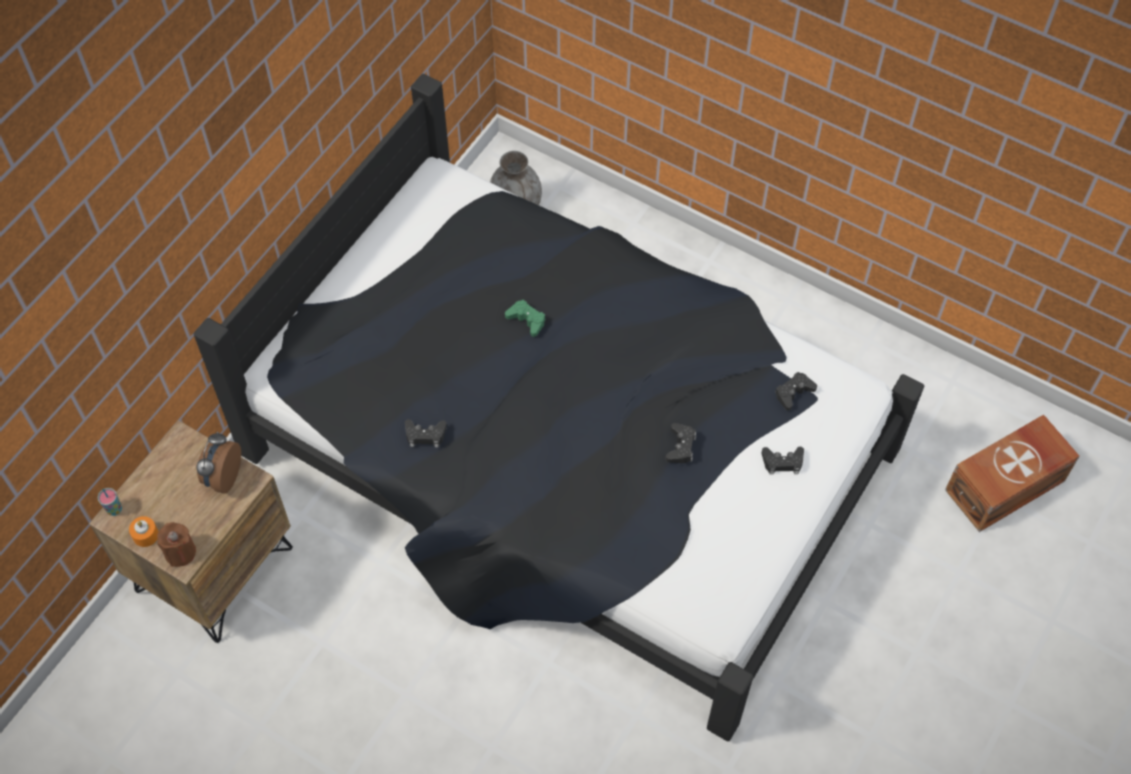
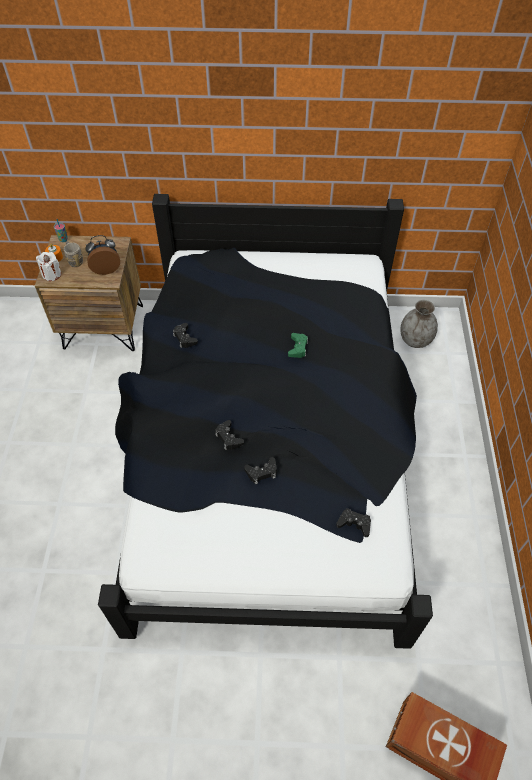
camera: 60 degrees right, 5 degrees down
brown candle [157,522,196,567] -> white candle [36,252,61,281]
black game controller [762,447,804,475] -> black game controller moved to [215,420,244,450]
none -> grey mug [64,241,83,267]

